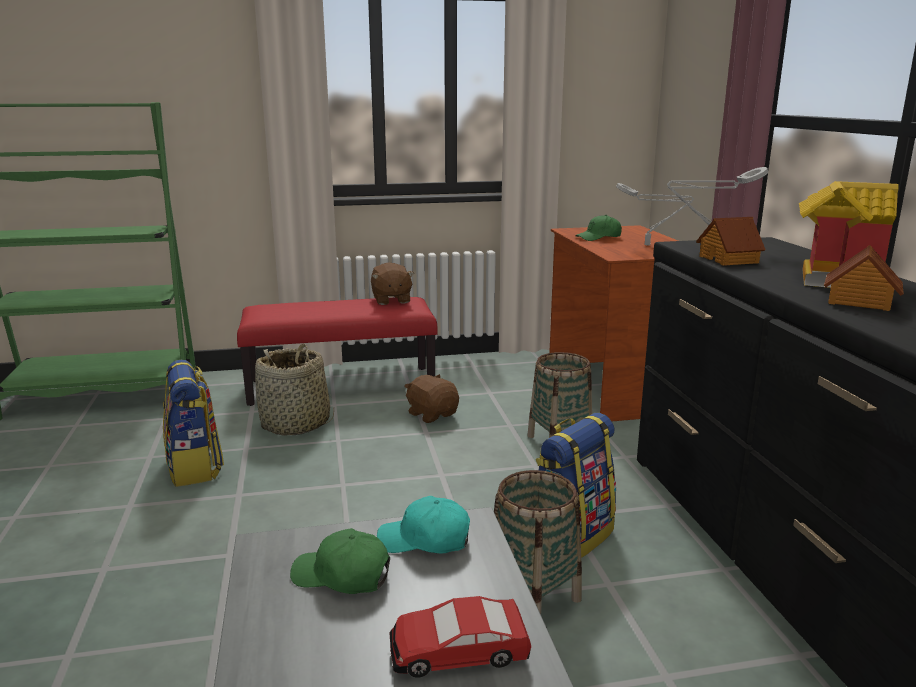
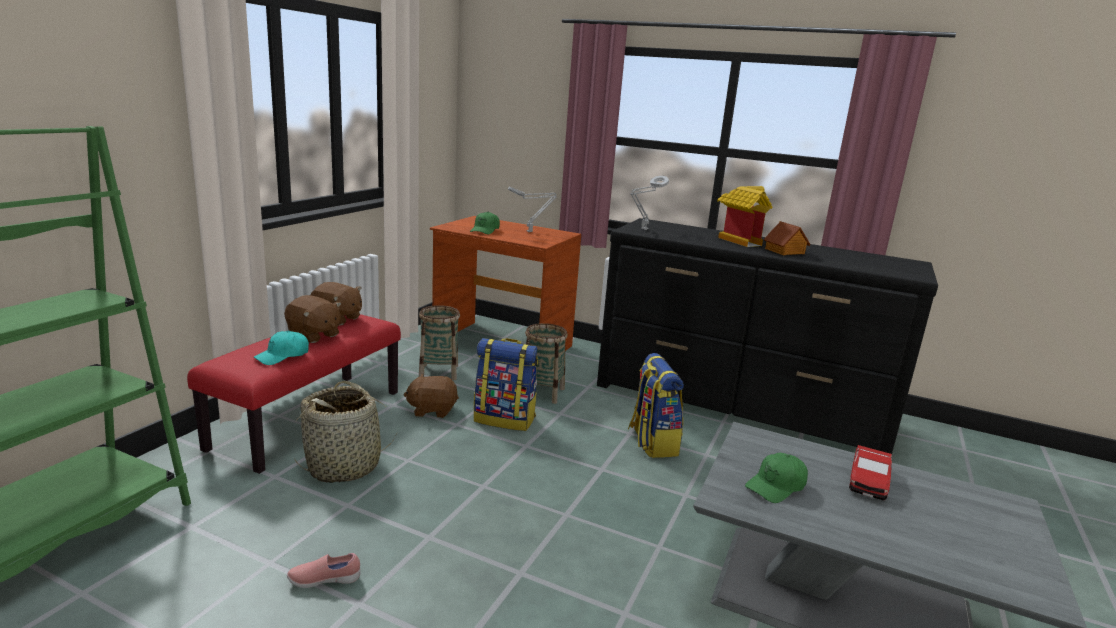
camera: 55 degrees left, 0 degrees up
backpack [163,360,224,487] -> backpack moved to [474,338,538,431]
turquoise cap [377,496,470,553] -> turquoise cap moved to [254,331,309,365]
basket [494,470,582,614] -> basket moved to [419,305,460,380]
toy house [696,217,766,266] -> none
none -> brown plush toy [284,295,341,343]
none -> pink shoe [287,553,361,588]

